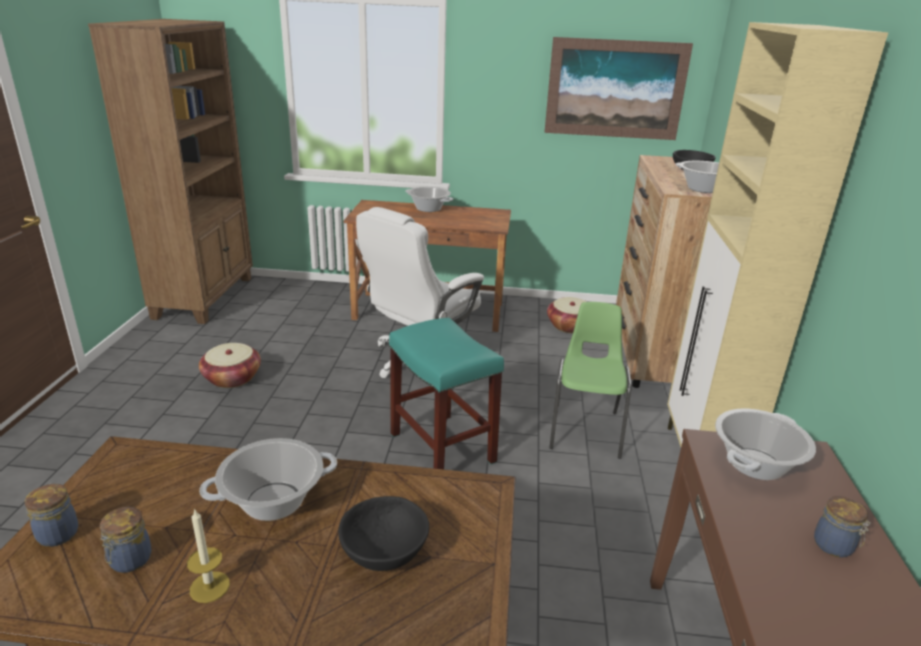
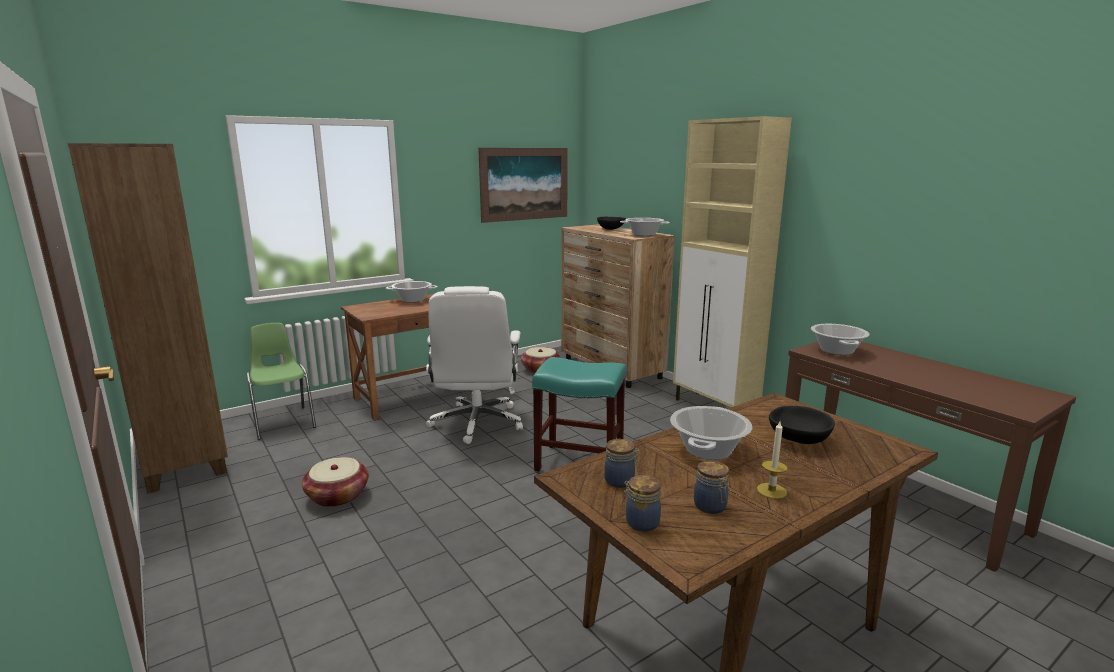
camera: 40 degrees left, 10 degrees down
green chair [549,302,632,459] -> green chair moved to [247,323,316,440]
jar [814,496,871,558] -> jar moved to [604,439,639,488]

